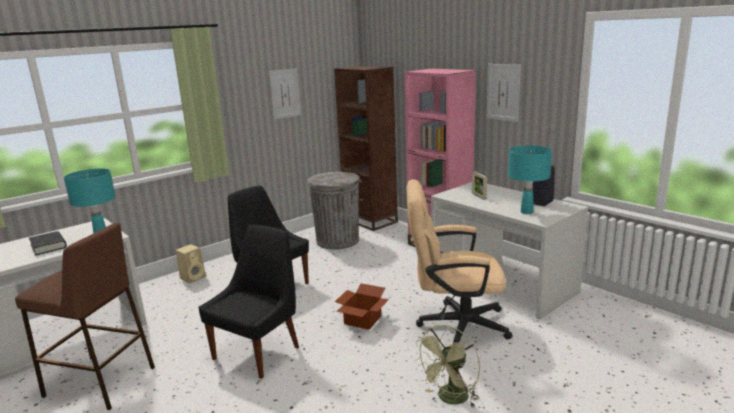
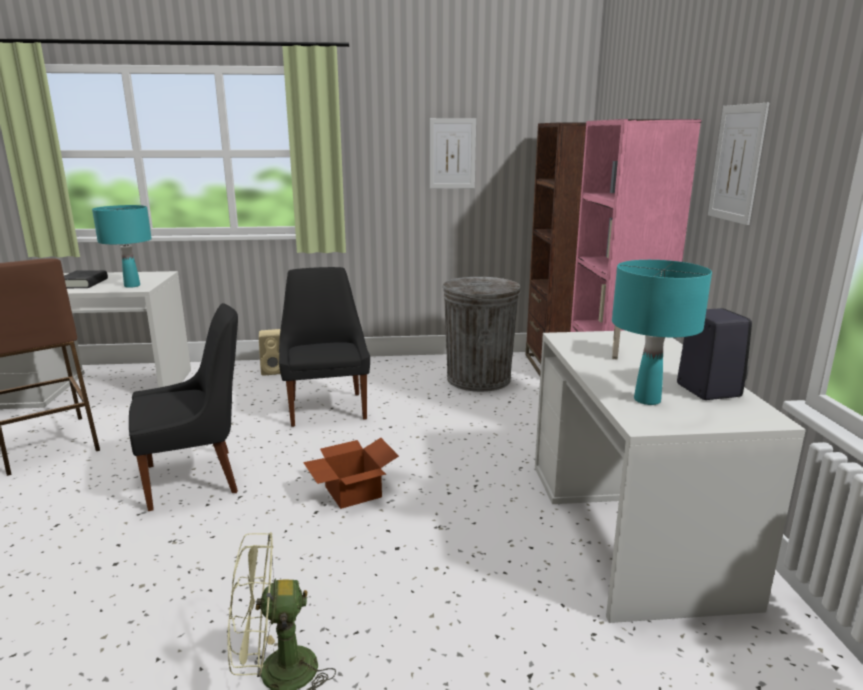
camera: 35 degrees right, 0 degrees up
beige office chair [406,179,513,343] -> none

